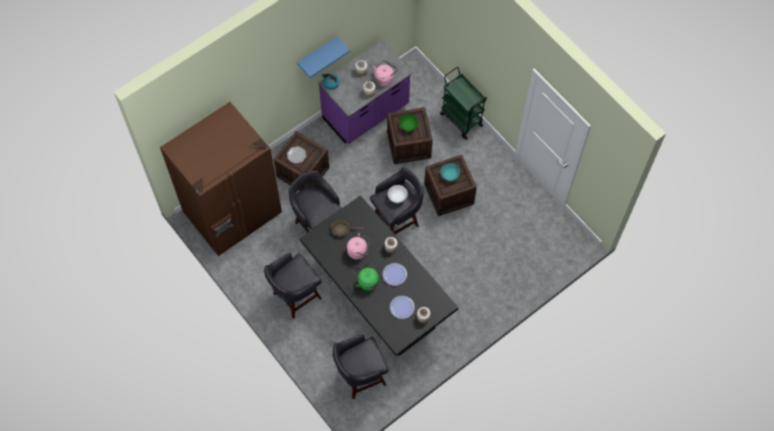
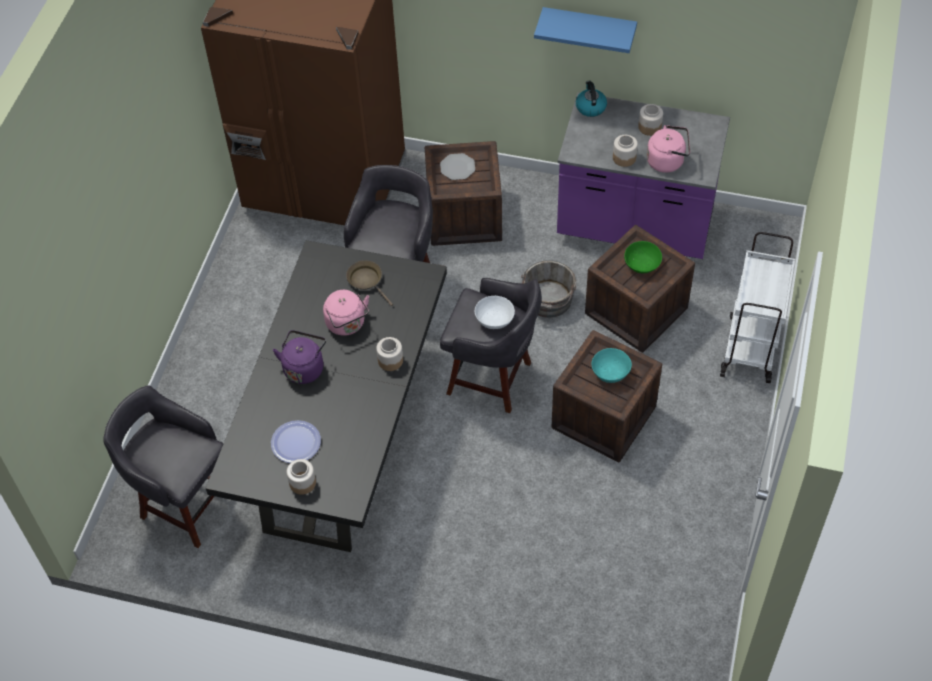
camera: 55 degrees right, 10 degrees down
grey stool [264,253,322,319] -> none
green kettle [354,263,379,291] -> purple kettle [273,330,326,384]
plate [382,263,407,286] -> none
green cart [440,67,487,140] -> white cart [720,232,795,383]
none -> grey bucket [521,260,576,318]

